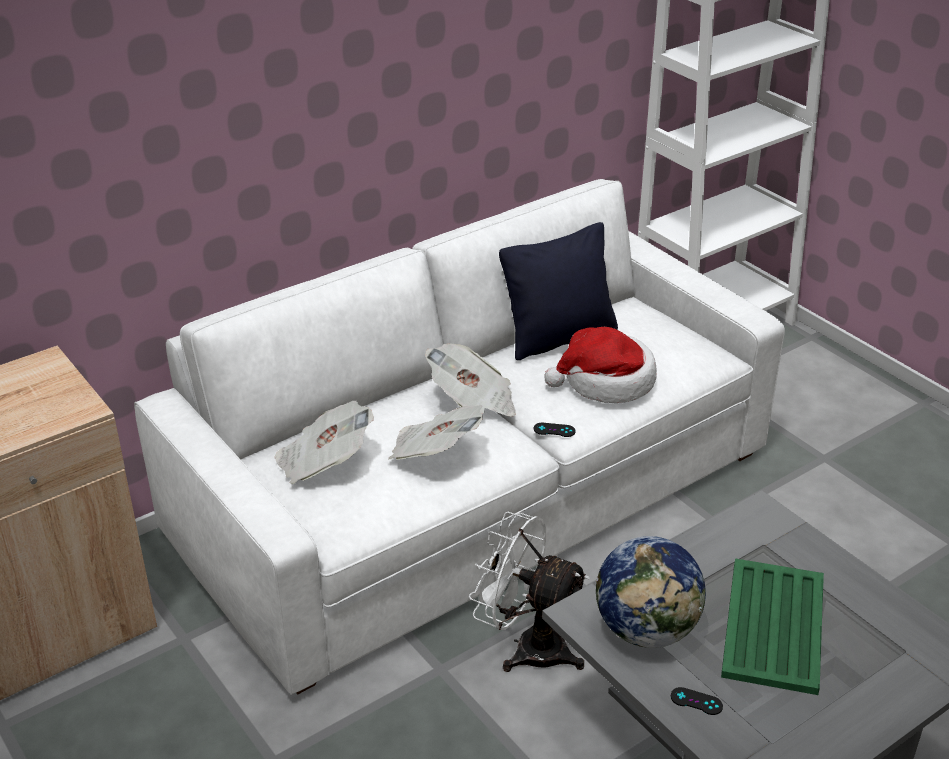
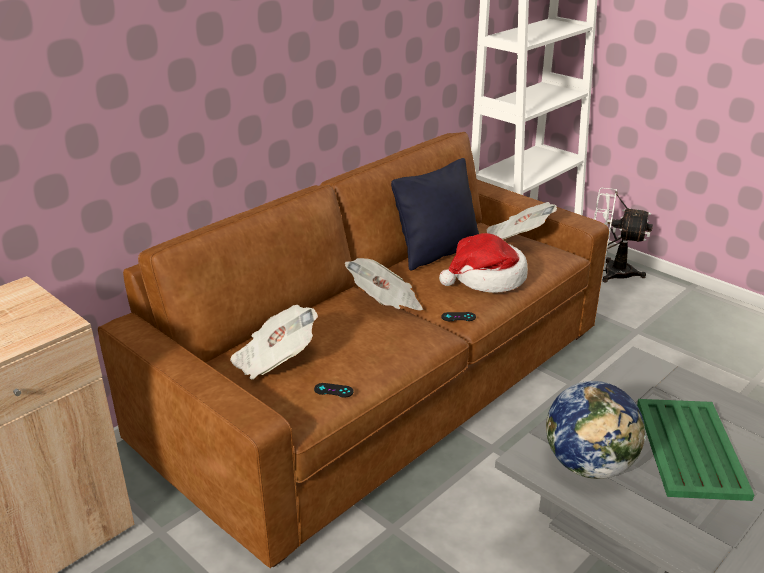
camera: 10 degrees left, 5 degrees down
white sofa [134,179,785,695] -> brown sofa [98,132,609,568]
newspaper [389,405,483,460] -> newspaper moved to [486,202,557,240]
white fan [469,512,590,672] -> white fan moved to [594,188,653,283]
black game controller [671,687,723,715] -> black game controller moved to [314,383,354,398]

